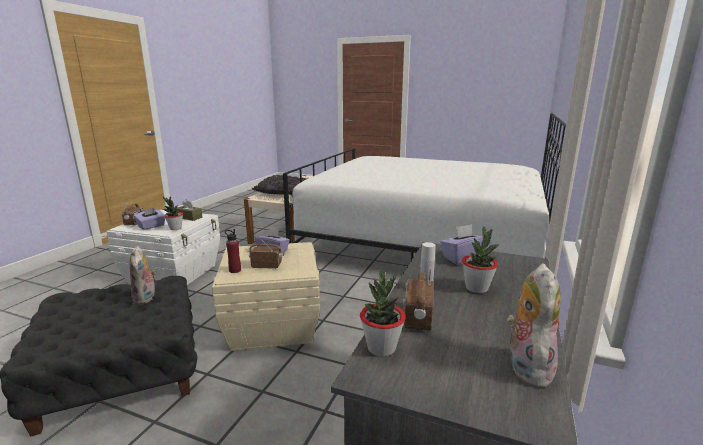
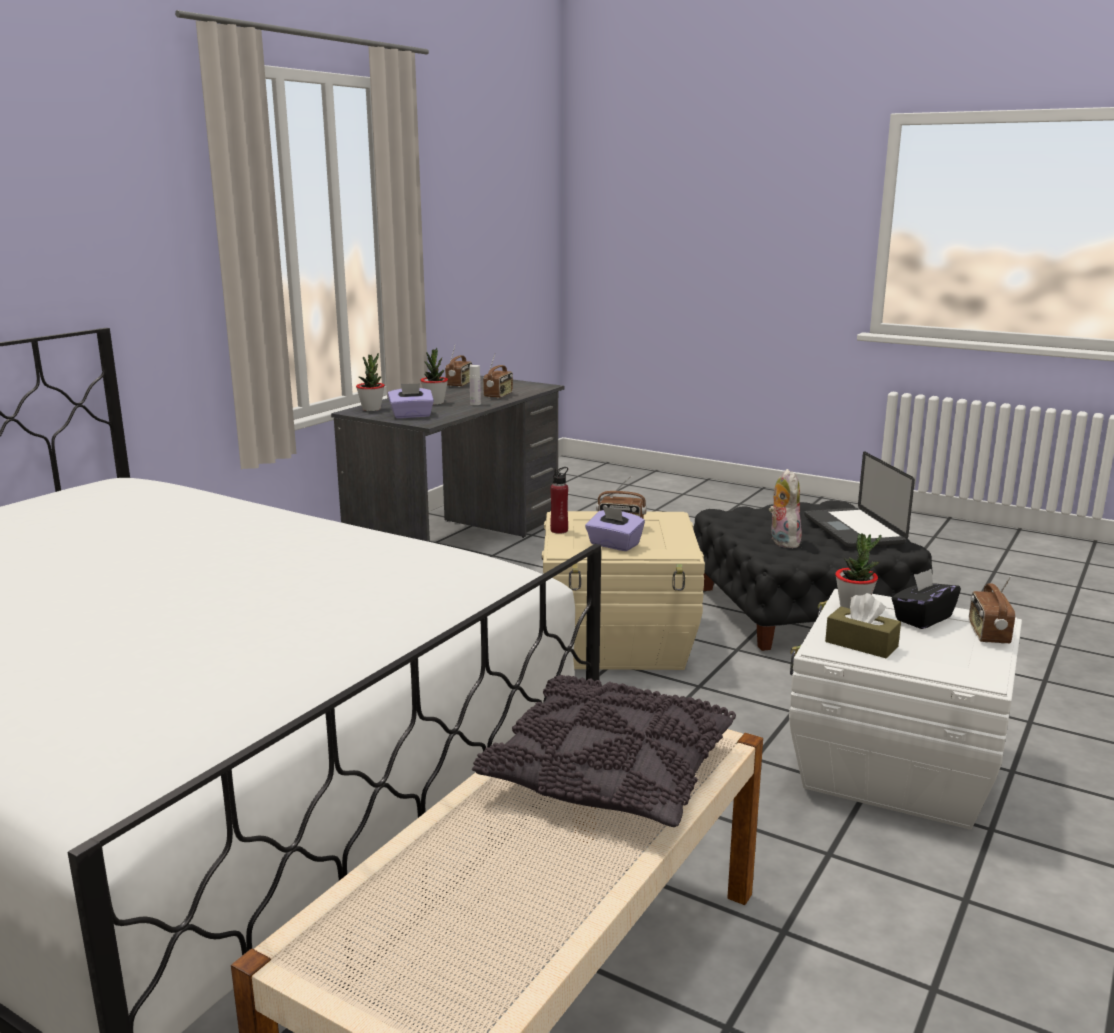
camera: 170 degrees left, 0 degrees up
purple tissue box [134,207,165,230] -> black tissue box [892,569,961,629]
red bottle [225,229,241,273] -> red bottle moved to [550,467,568,534]
potted plant [360,271,406,357] -> potted plant moved to [356,353,385,411]
plush toy [507,263,561,390] -> radio [445,344,472,387]
none -> laptop [804,451,915,548]

